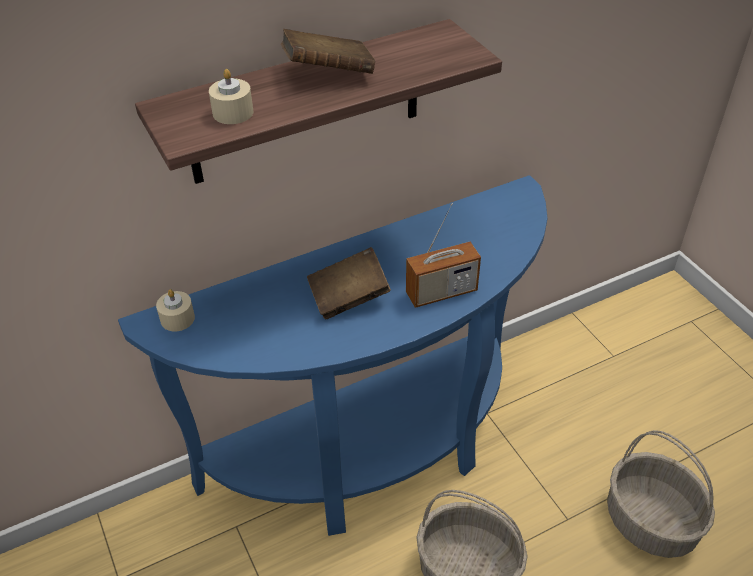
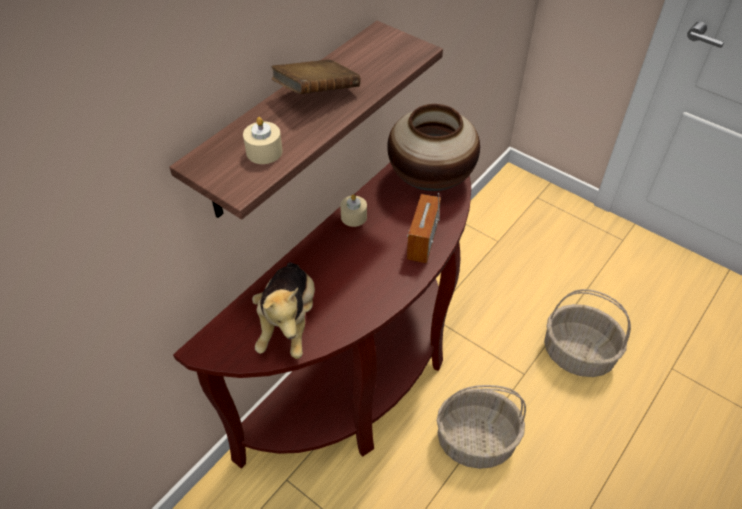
camera: 25 degrees left, 5 degrees up
blue console table [118,175,548,536] -> brown console table [173,163,471,469]
beige candle [156,289,195,332] -> beige candle moved to [340,194,367,227]
brown book [307,247,391,319] -> none
radio [406,203,481,308] -> radio turned 150 degrees clockwise [407,193,441,263]
none -> plush toy [252,263,315,359]
none -> vase [387,104,480,191]

